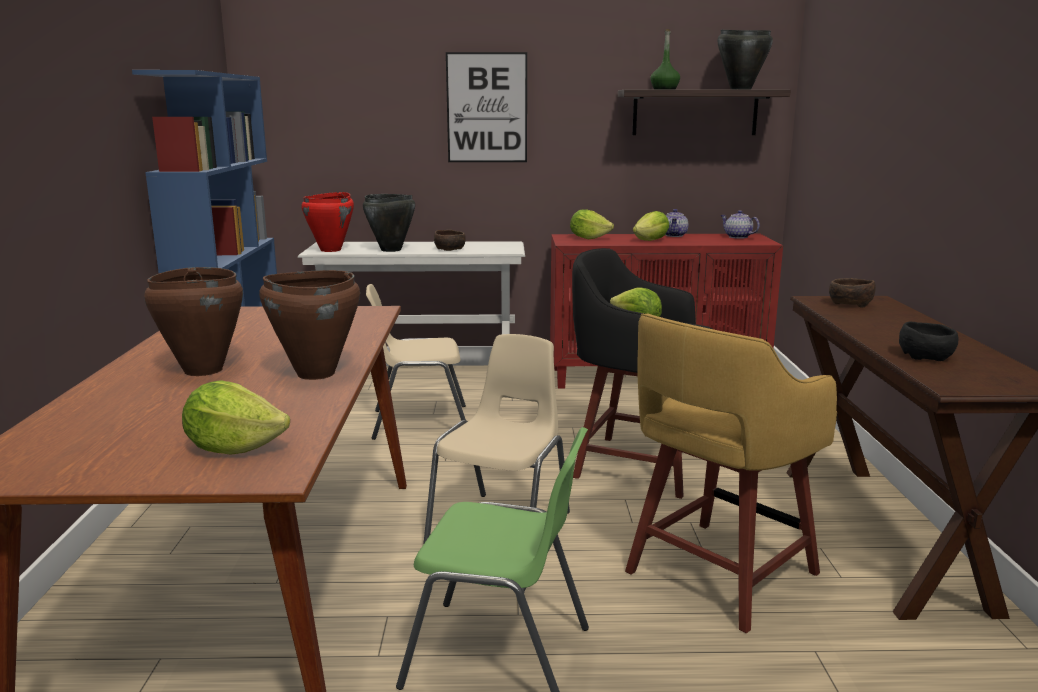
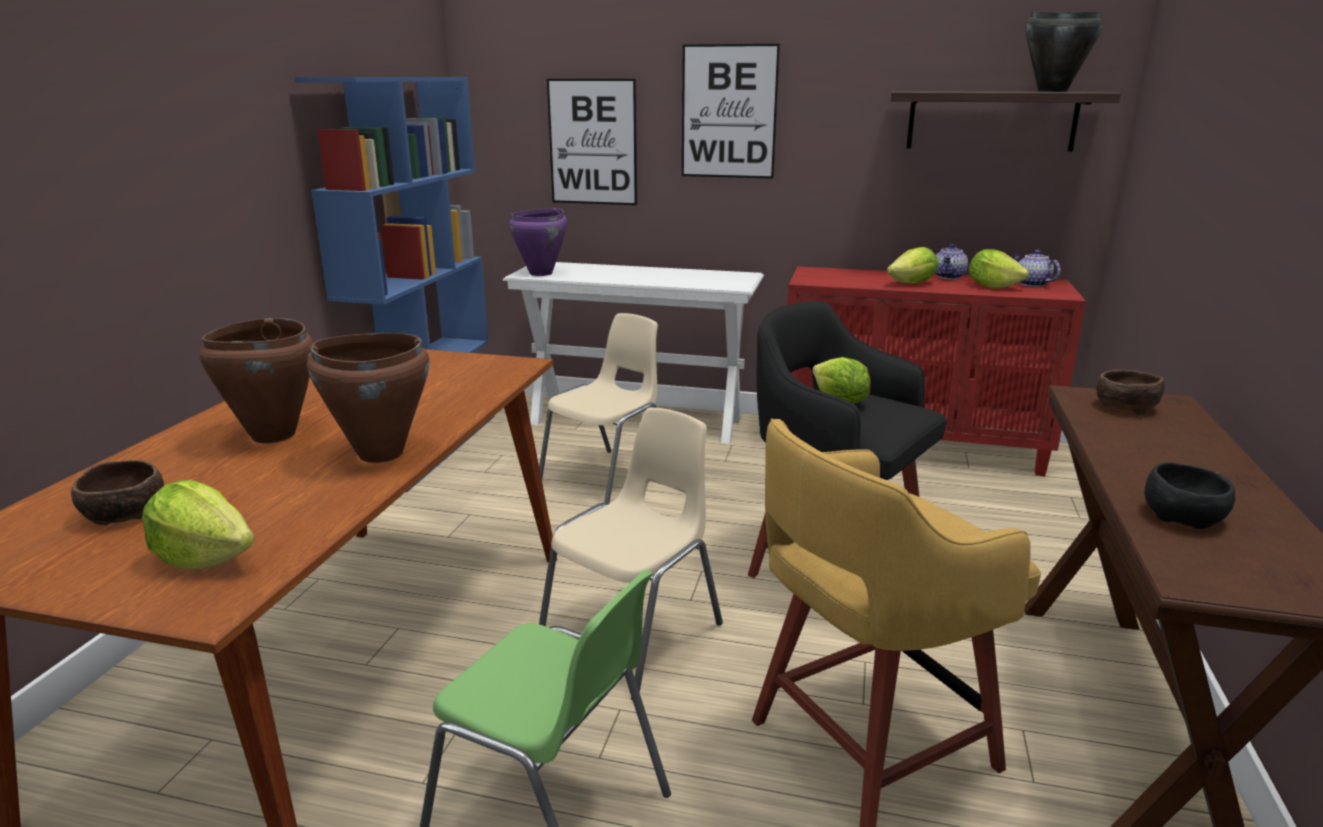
camera: 15 degrees right, 5 degrees up
red cooking pot [301,192,354,252] -> purple cooking pot [509,208,567,276]
black cooking pot [363,194,415,252] -> none
beige chair [366,284,466,440] -> beige chair turned 120 degrees clockwise [539,313,658,504]
brown bowl [434,230,466,251] -> brown bowl moved to [71,460,164,525]
lettuce [570,209,614,239] -> lettuce moved to [969,249,1029,289]
green bottle [650,29,680,90] -> none
none -> picture [547,79,637,205]

